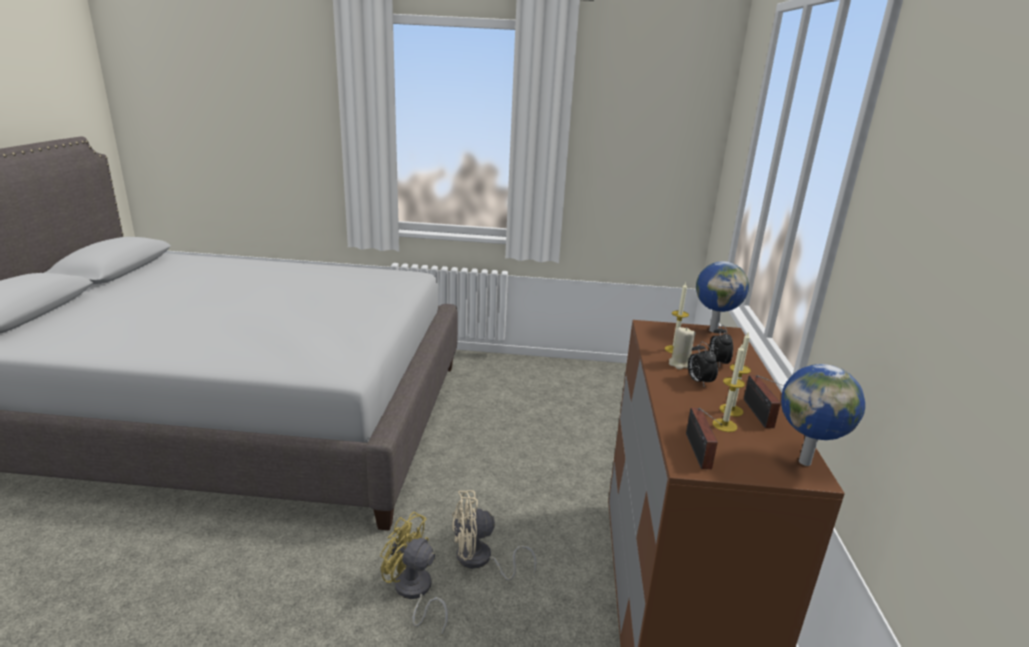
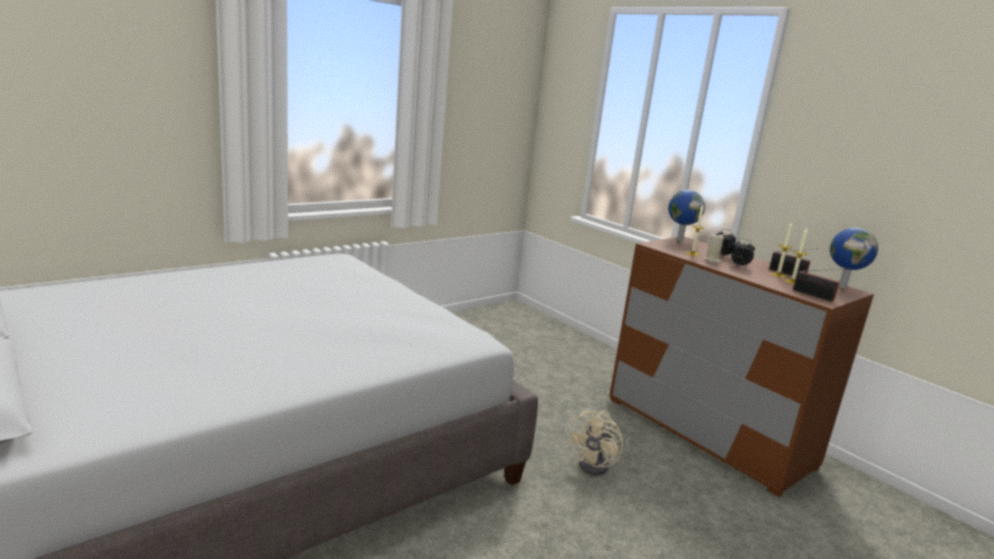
camera: 45 degrees left, 5 degrees down
yellow fan [380,512,448,636] -> none

